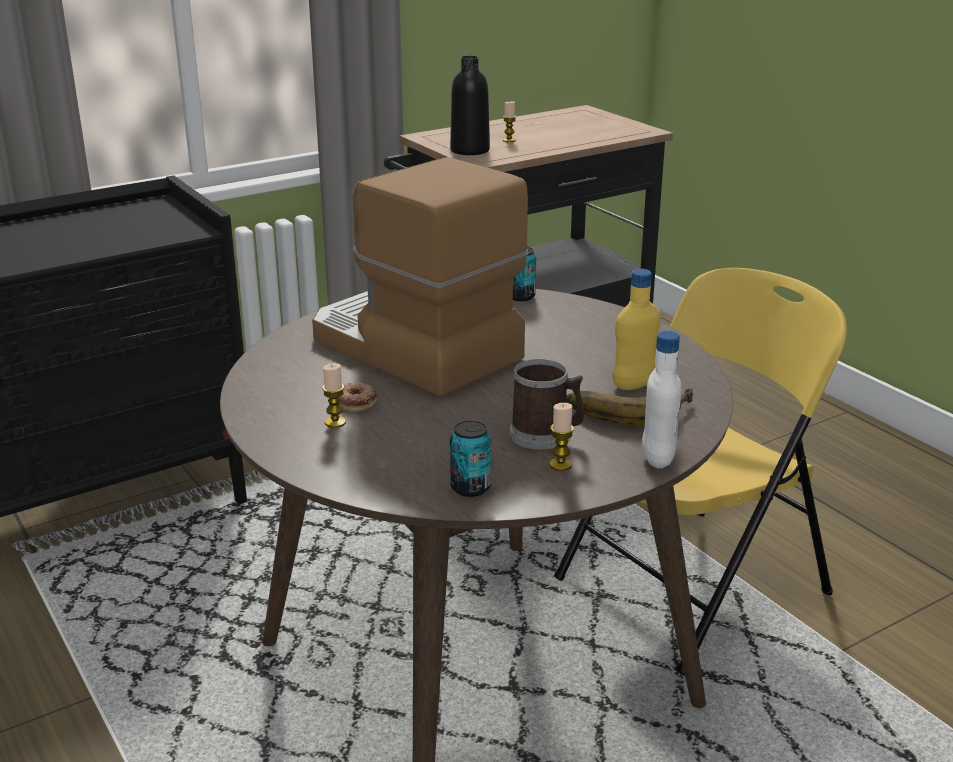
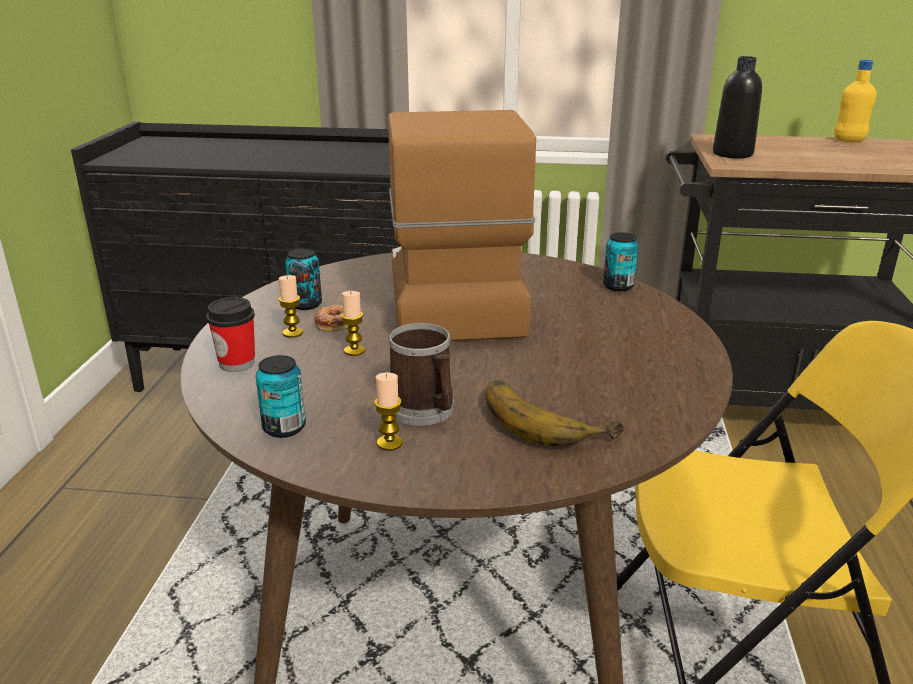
camera: 40 degrees right, 0 degrees up
candle [503,102,516,142] -> candle moved to [341,291,365,356]
yellow bottle [613,269,661,390] -> yellow bottle moved to [834,60,877,142]
white bottle [642,331,681,469] -> none
none -> cup [206,297,255,372]
none -> can [285,248,322,310]

